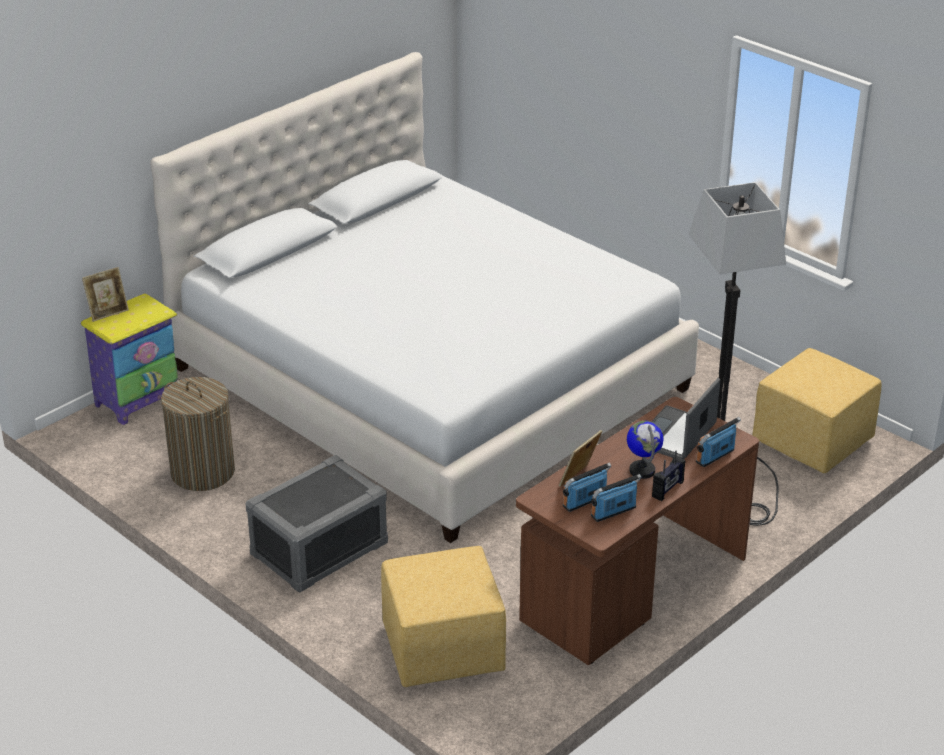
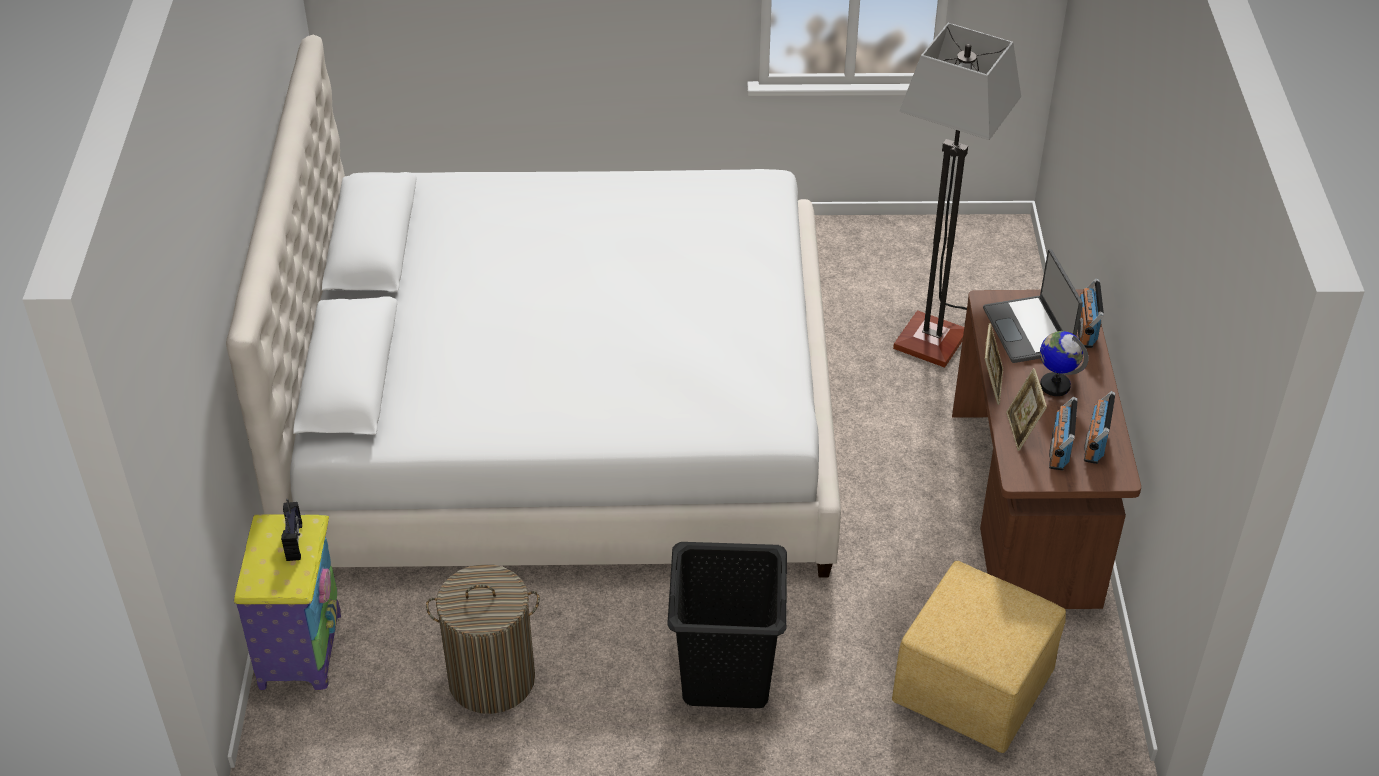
camera: 45 degrees left, 10 degrees up
picture frame [82,267,129,322] -> picture frame moved to [984,323,1004,405]
grey storage box [246,455,388,592] -> black laundry basket [667,542,787,708]
radio [652,450,685,501] -> radio moved to [281,499,302,561]
yellow ottoman [752,348,881,473] -> none

